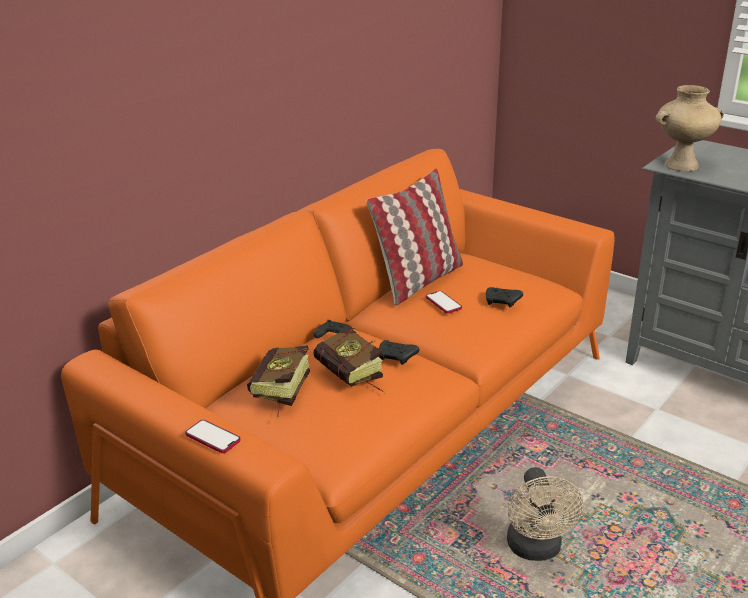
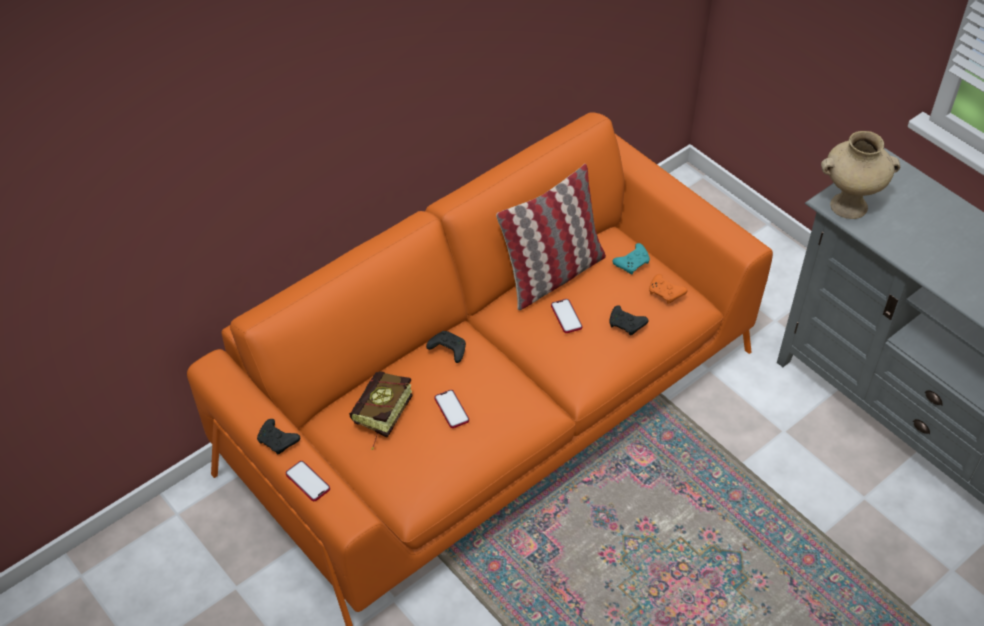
camera: 10 degrees right, 20 degrees up
book [314,326,385,393] -> phone [435,390,469,428]
black game controller [379,340,420,365] -> black game controller moved to [257,419,300,454]
beige fan [507,467,583,561] -> none
none -> turquoise game controller [612,243,650,274]
none -> orange game controller [649,274,688,304]

